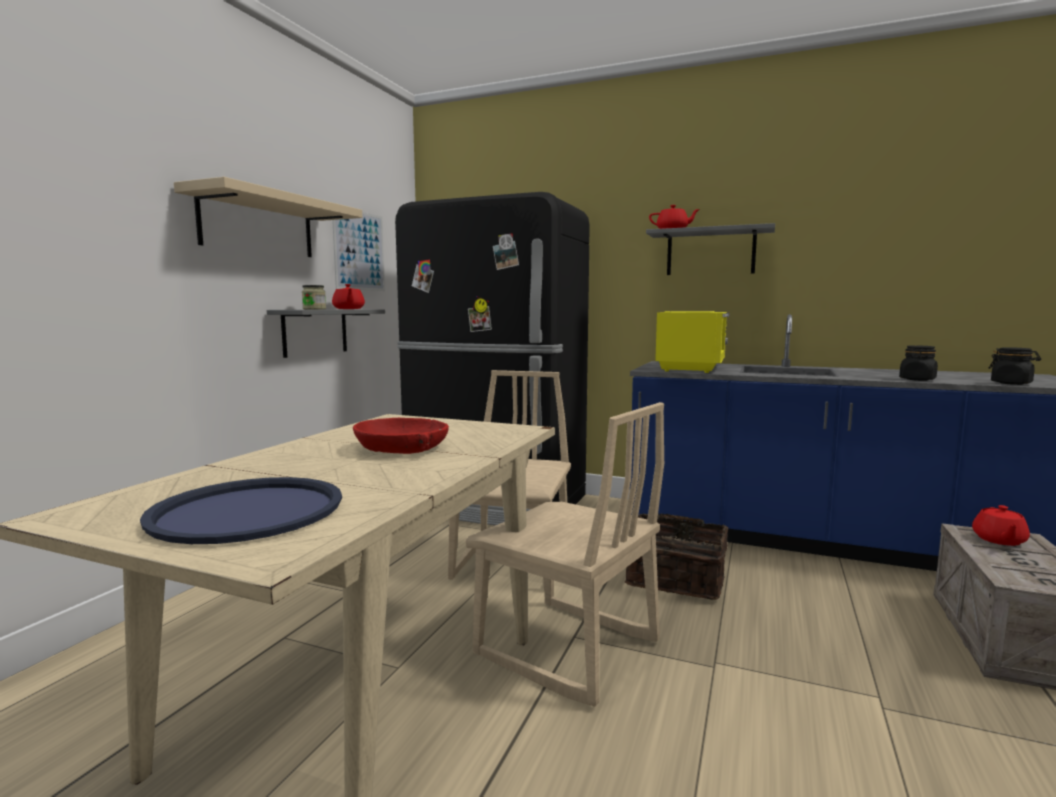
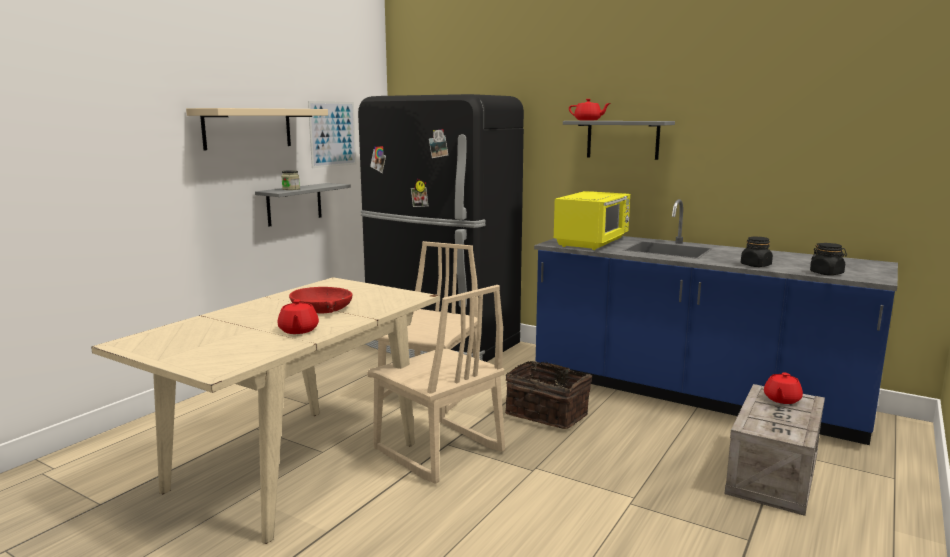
camera: 10 degrees right, 5 degrees up
blue tray [140,477,342,544] -> none
red teapot [332,284,365,309] -> red teapot moved to [278,300,319,334]

